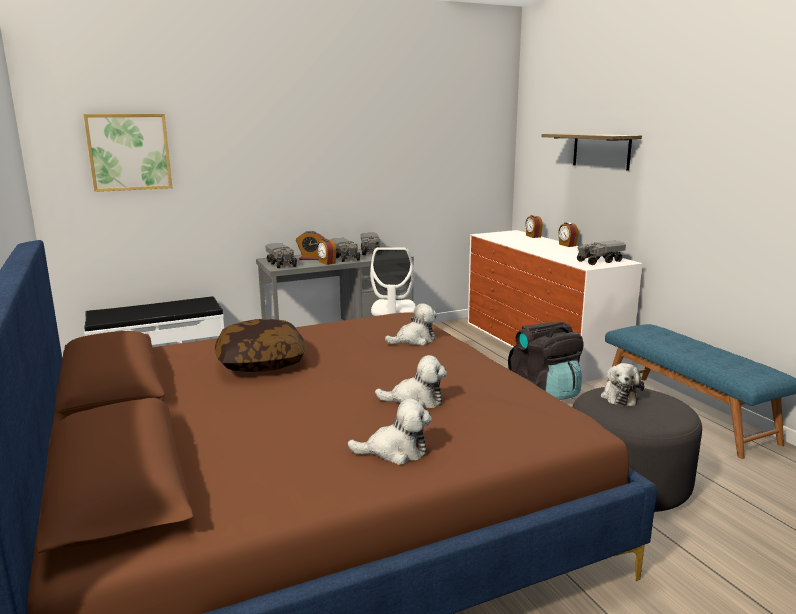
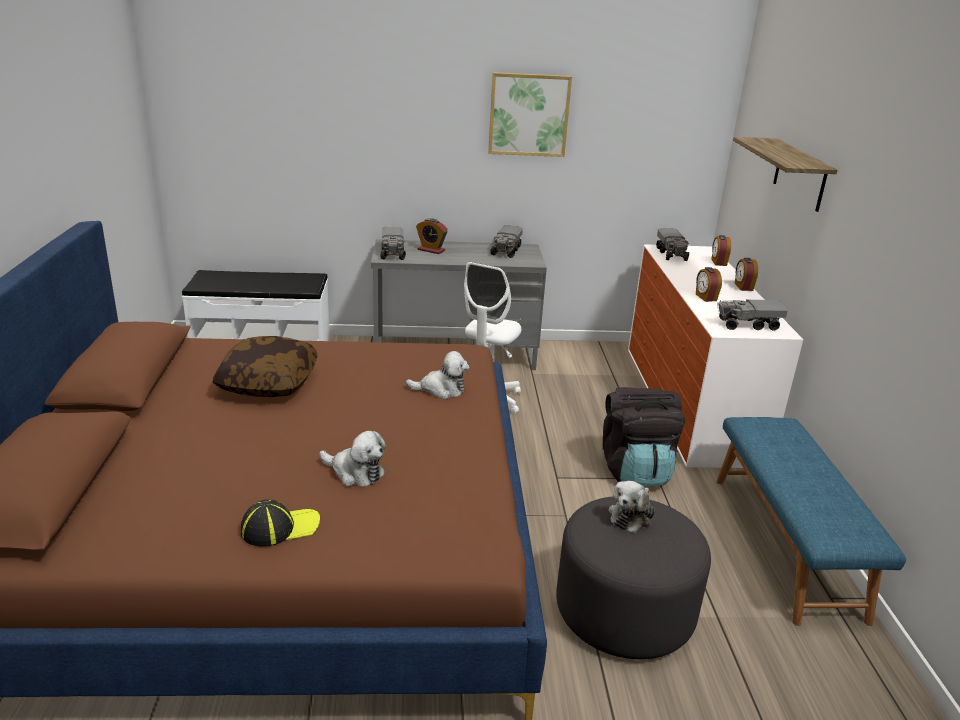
camera: 20 degrees right, 10 degrees up
picture [83,114,172,192] -> picture moved to [488,72,572,157]
alarm clock [317,239,336,265] -> alarm clock moved to [696,267,722,302]
toy truck [331,238,360,262] -> toy truck moved to [656,228,689,261]
plush toy [347,398,432,465] -> cap [241,499,320,547]

